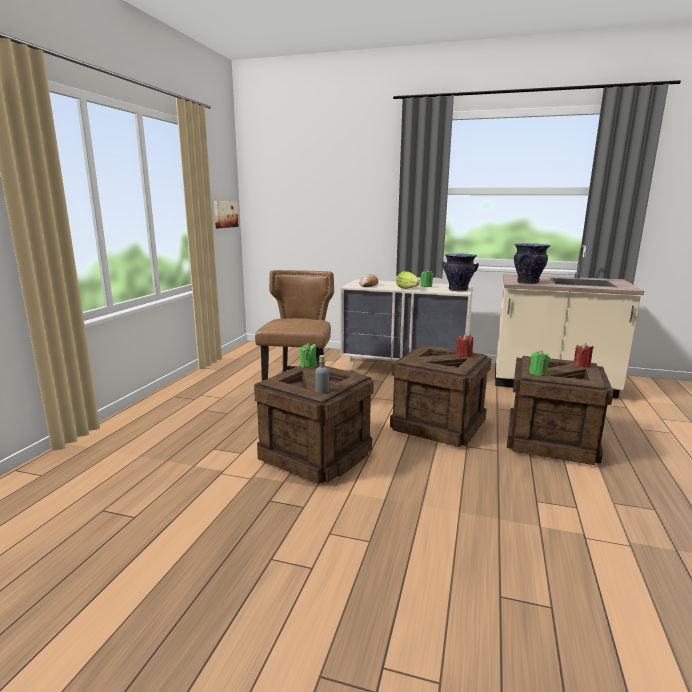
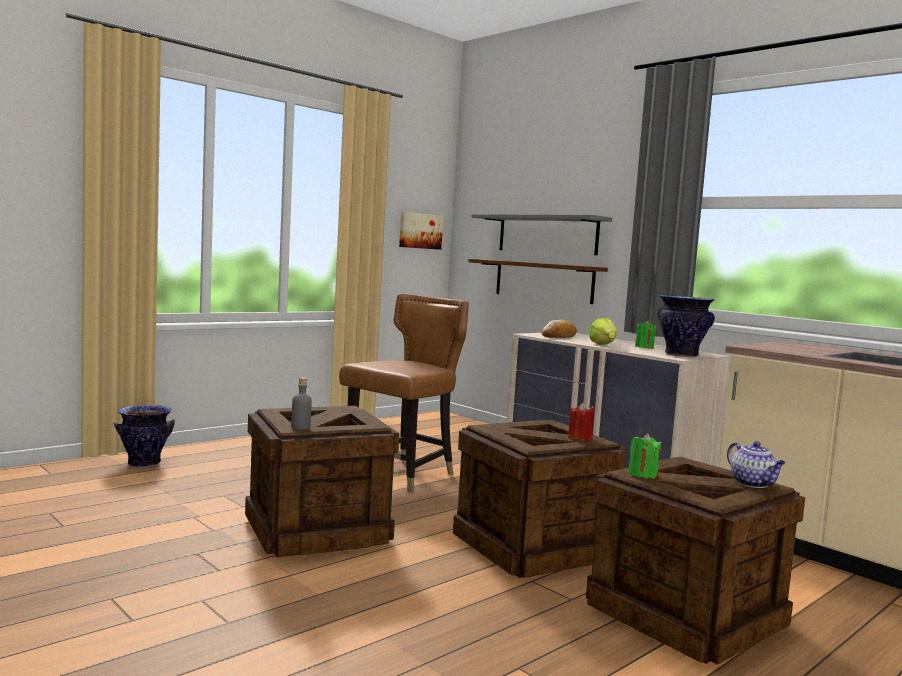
camera: 30 degrees right, 10 degrees down
green candle [300,343,317,368] -> none
vase [514,243,551,284] -> vase moved to [114,405,175,467]
red candle [573,343,594,368] -> teapot [727,441,786,488]
none -> brown shelf [468,259,608,304]
none -> grey shelf [472,214,612,255]

